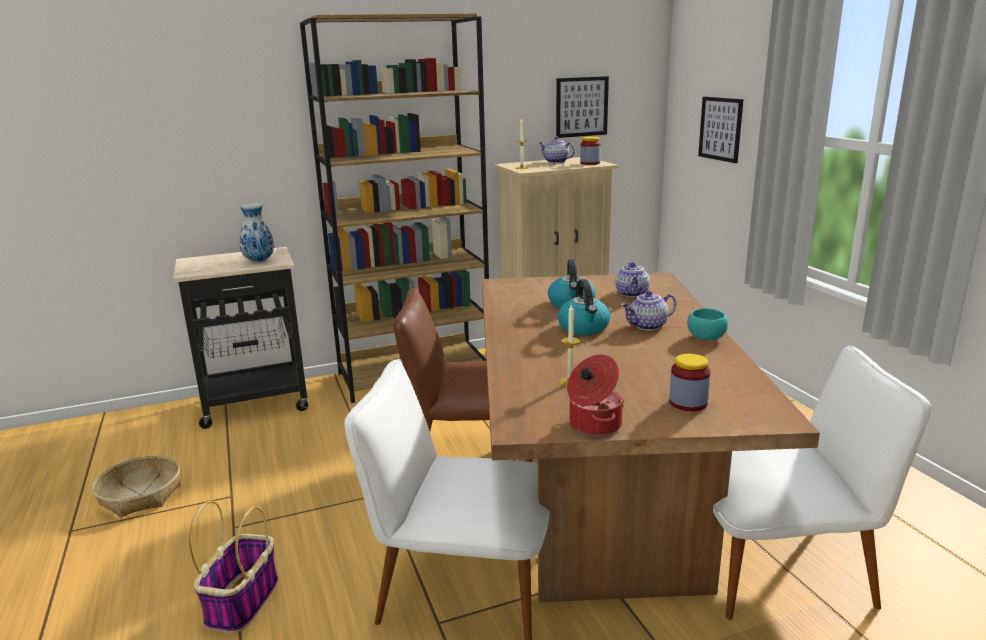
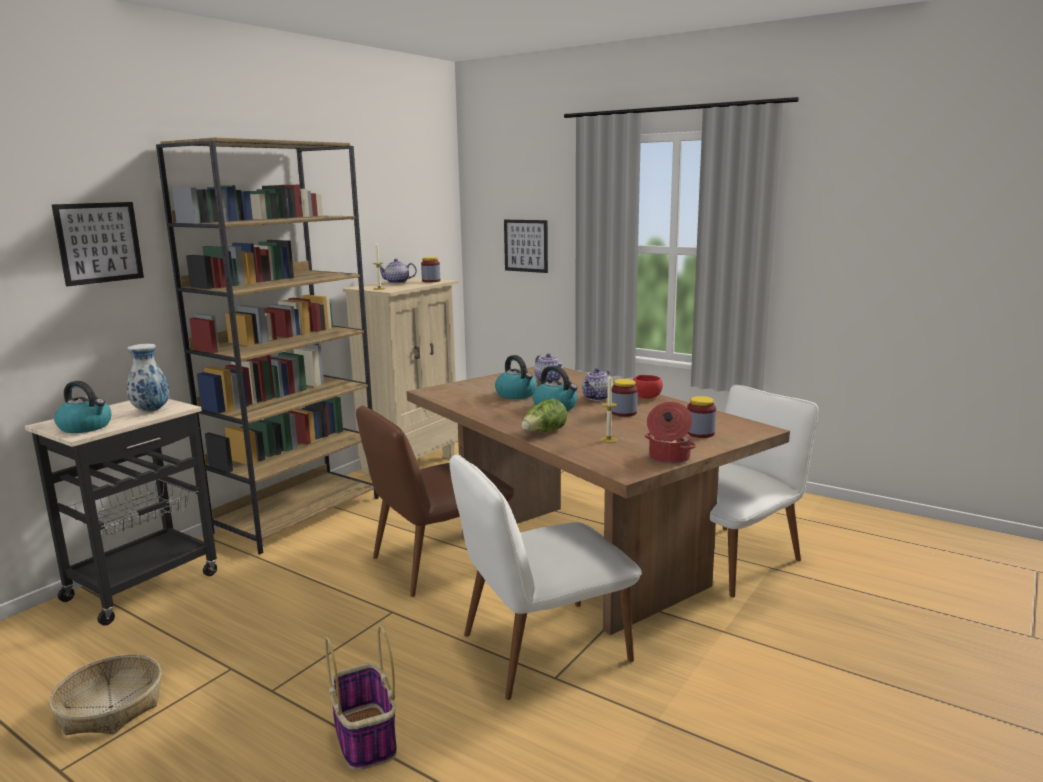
camera: 35 degrees left, 5 degrees down
picture [556,76,609,138] -> picture moved to [51,202,144,287]
turquoise bowl [687,308,728,340] -> red bowl [633,375,663,399]
none -> kettle [54,381,111,433]
none -> lettuce [522,399,567,432]
none -> jar [611,379,638,417]

